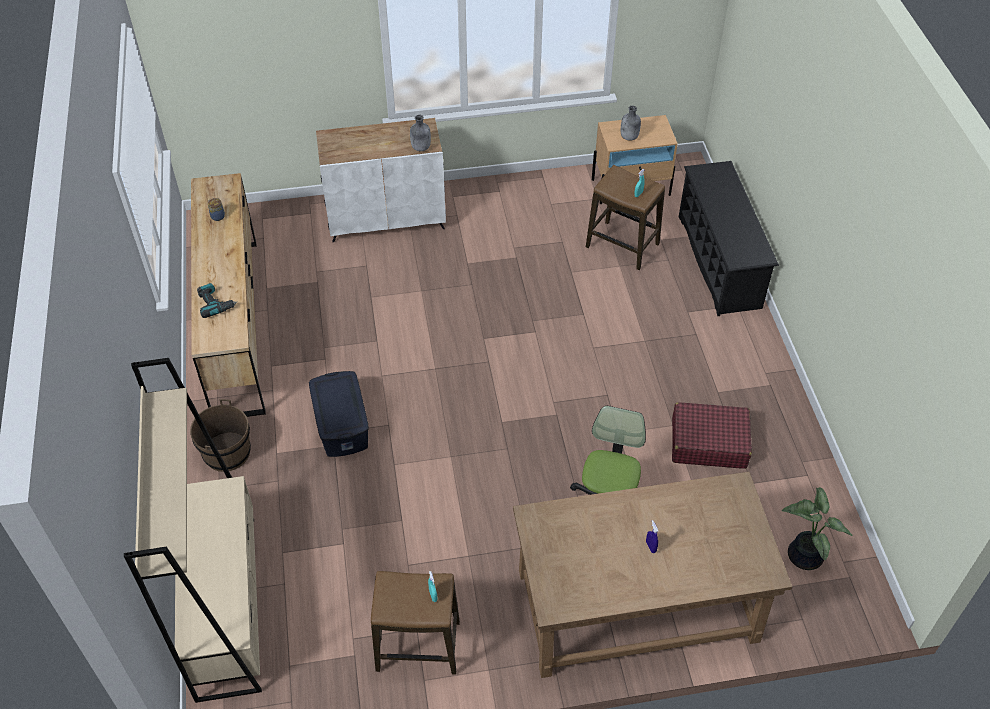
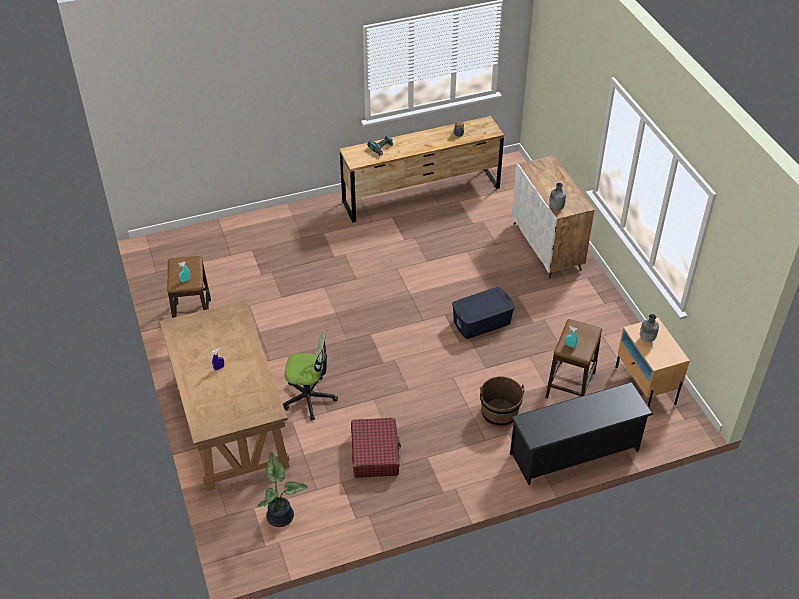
camera: 80 degrees right, 5 degrees down
beige bookcase [124,358,262,703] -> none
brown bucket [190,399,251,472] -> brown bucket moved to [480,376,525,427]
blue storage box [309,371,369,457] -> blue storage box moved to [452,287,514,339]

